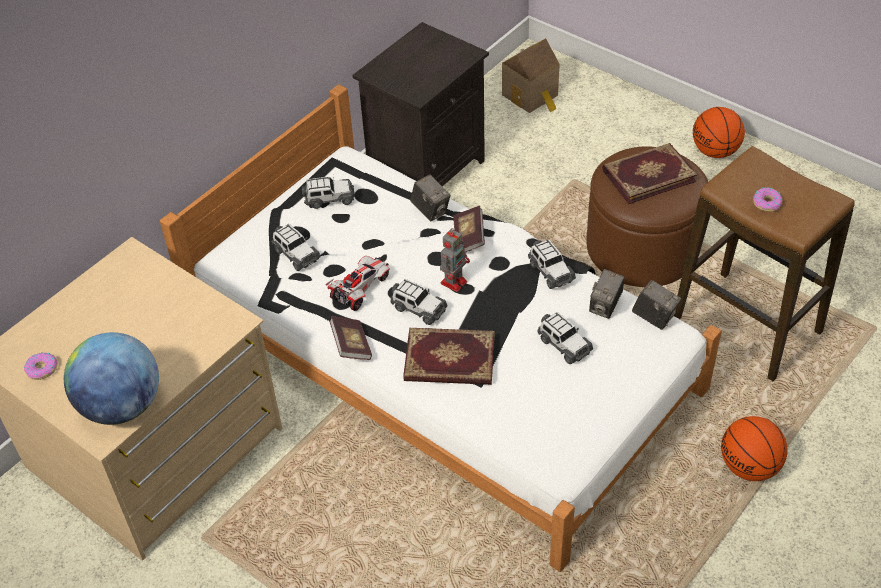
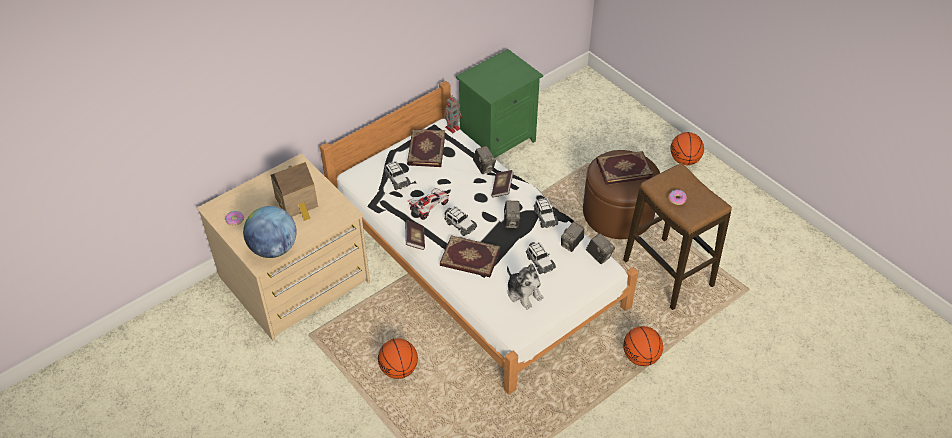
camera: 10 degrees right, 0 degrees up
toy car [302,177,355,209] -> book [407,129,445,167]
black nightstand [352,22,489,186] -> green nightstand [456,49,543,158]
toy robot [440,228,470,292] -> toy robot moved to [445,97,462,133]
toy house [502,38,560,113] -> toy house moved to [271,162,318,221]
none -> basketball [378,338,418,379]
none -> camera [504,201,520,228]
none -> plush toy [507,263,544,310]

